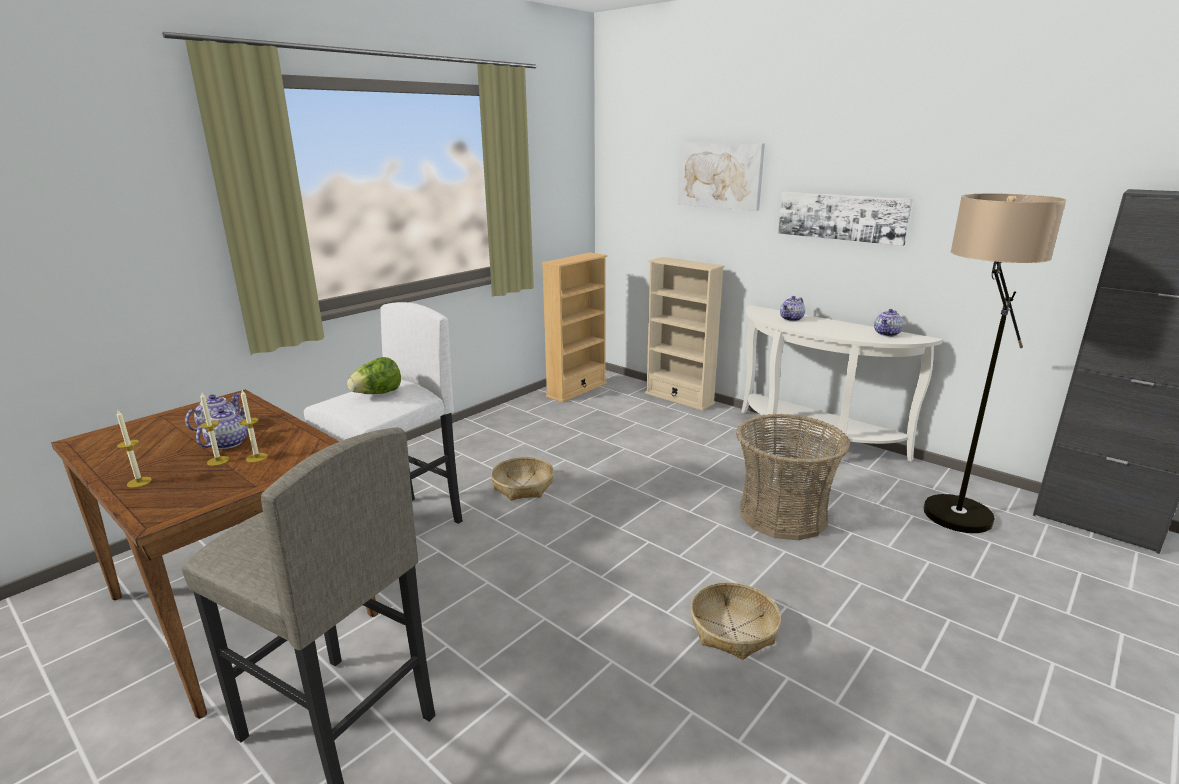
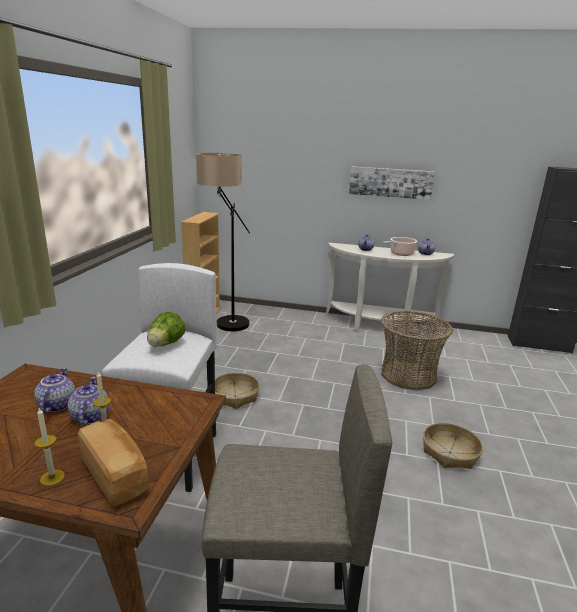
camera: 30 degrees left, 0 degrees up
candle [240,390,268,463] -> none
beige bookcase [645,257,725,411] -> none
picture [678,143,765,211] -> none
floor lamp [924,194,1067,533] -> floor lamp moved to [196,153,250,331]
none -> bread [78,419,149,507]
none -> cooking pot [383,237,417,256]

